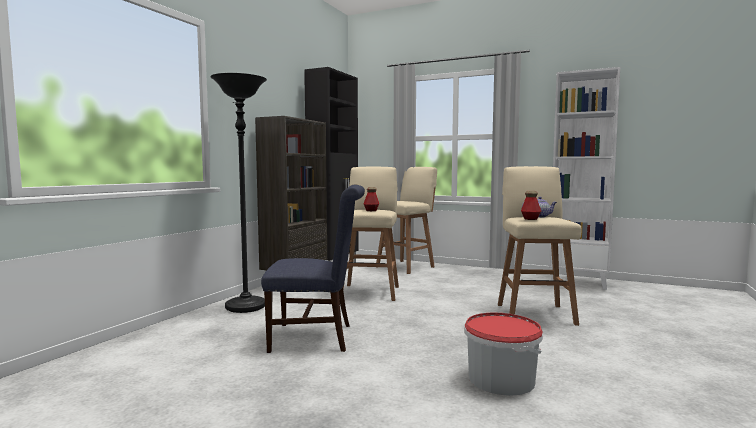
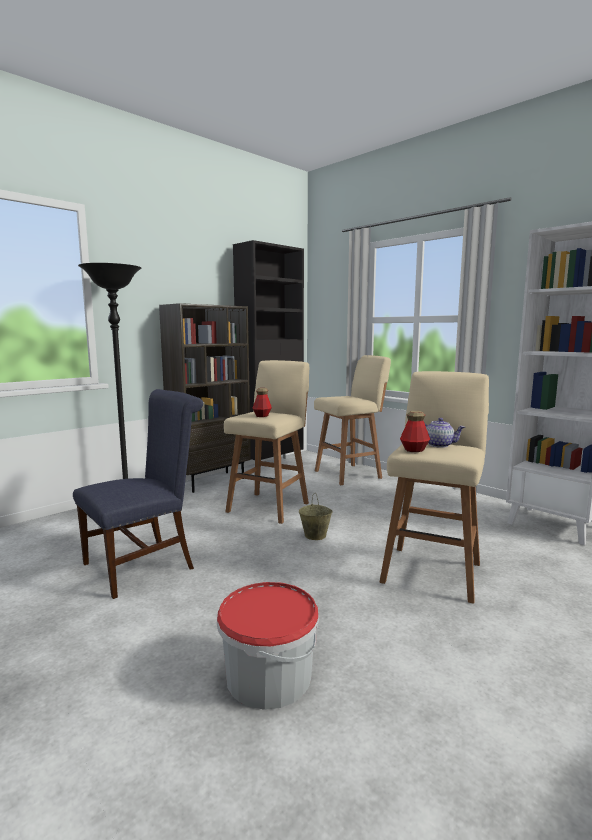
camera: 20 degrees right, 5 degrees up
blue chair [261,184,365,353] -> blue chair turned 60 degrees counterclockwise [73,389,203,599]
none -> beige bucket [299,493,333,540]

